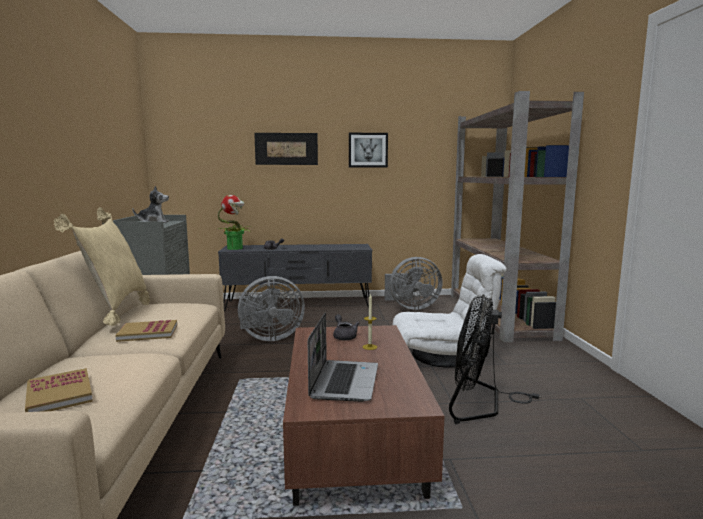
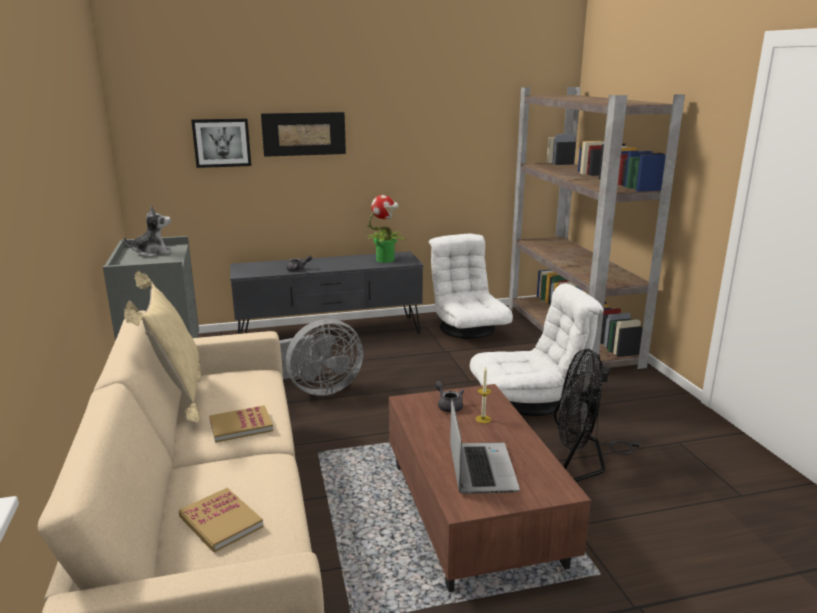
camera: 10 degrees left, 10 degrees up
potted plant [218,195,251,250] -> potted plant moved to [365,195,405,263]
picture [349,133,388,168] -> picture moved to [191,118,251,168]
grey fan [385,257,443,310] -> white armchair [429,234,513,339]

